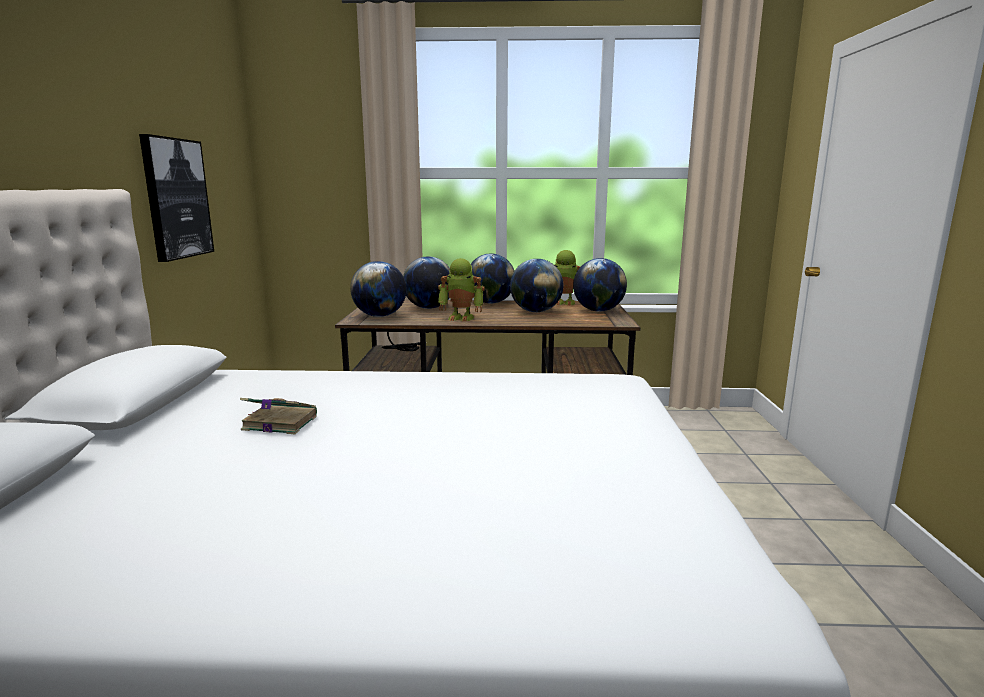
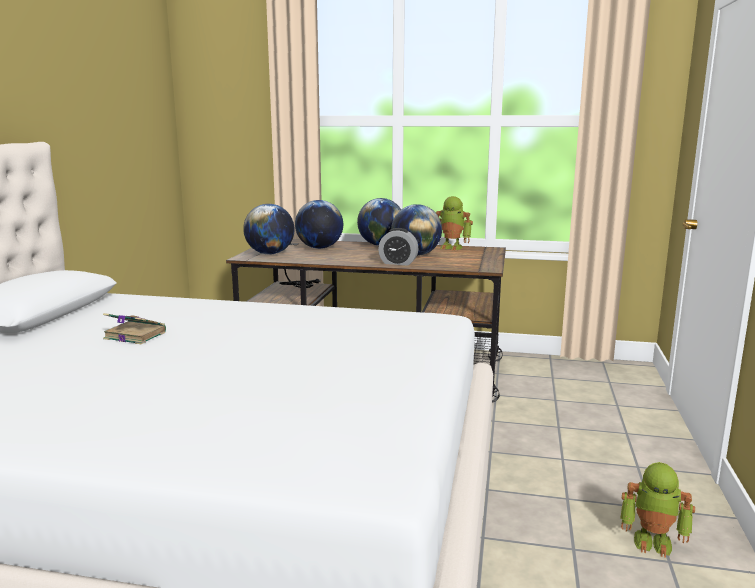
camera: 10 degrees right, 0 degrees up
picture [139,134,214,262] -> none
toy robot [438,258,485,322] -> toy robot moved to [620,462,695,558]
globe [573,258,627,312] -> none
none -> alarm clock [378,228,419,265]

